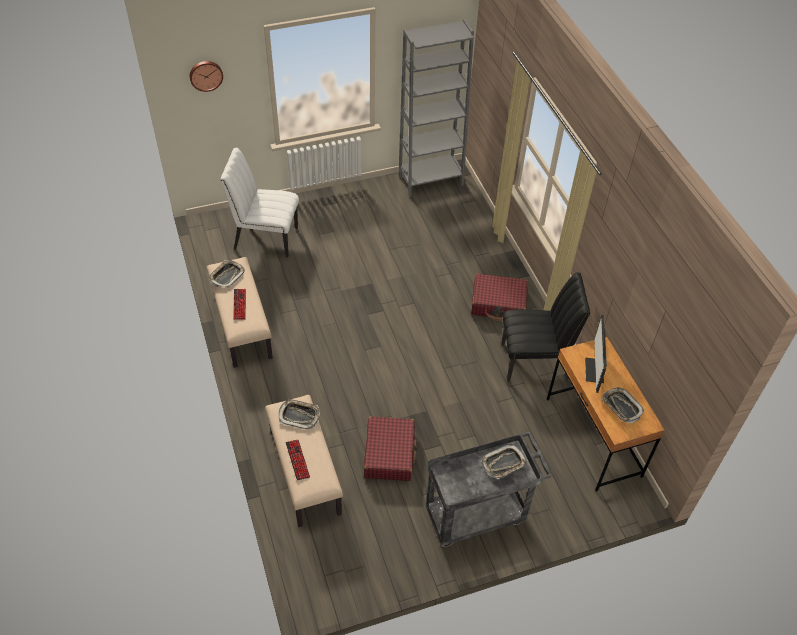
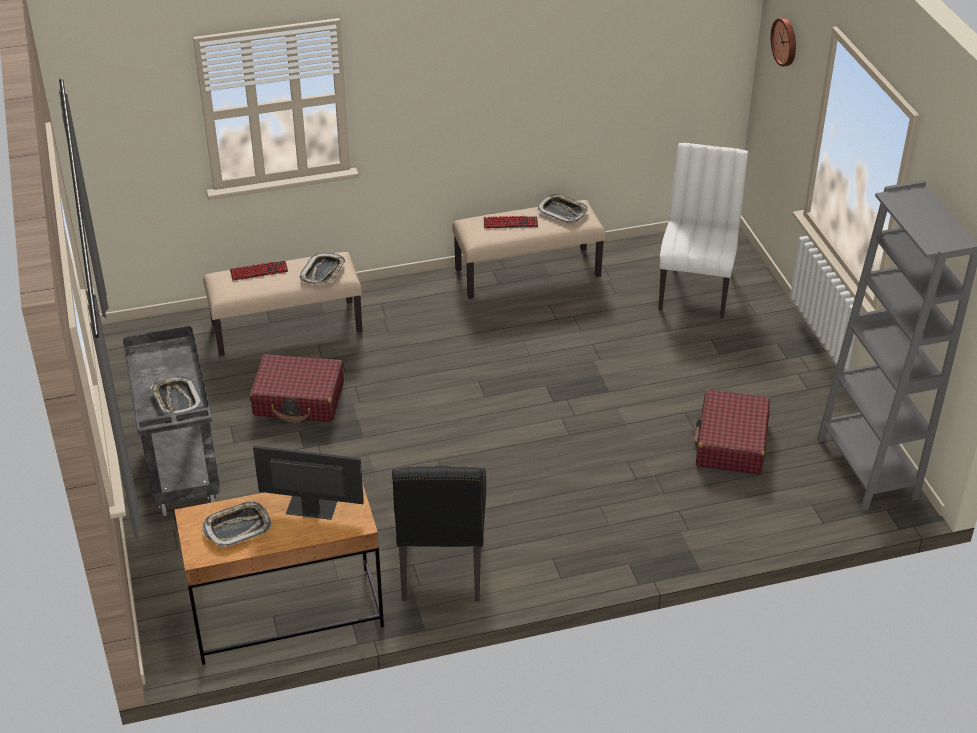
camera: 95 degrees right, 10 degrees down
red suitcase [471,273,528,321] -> red suitcase moved to [694,390,770,475]

